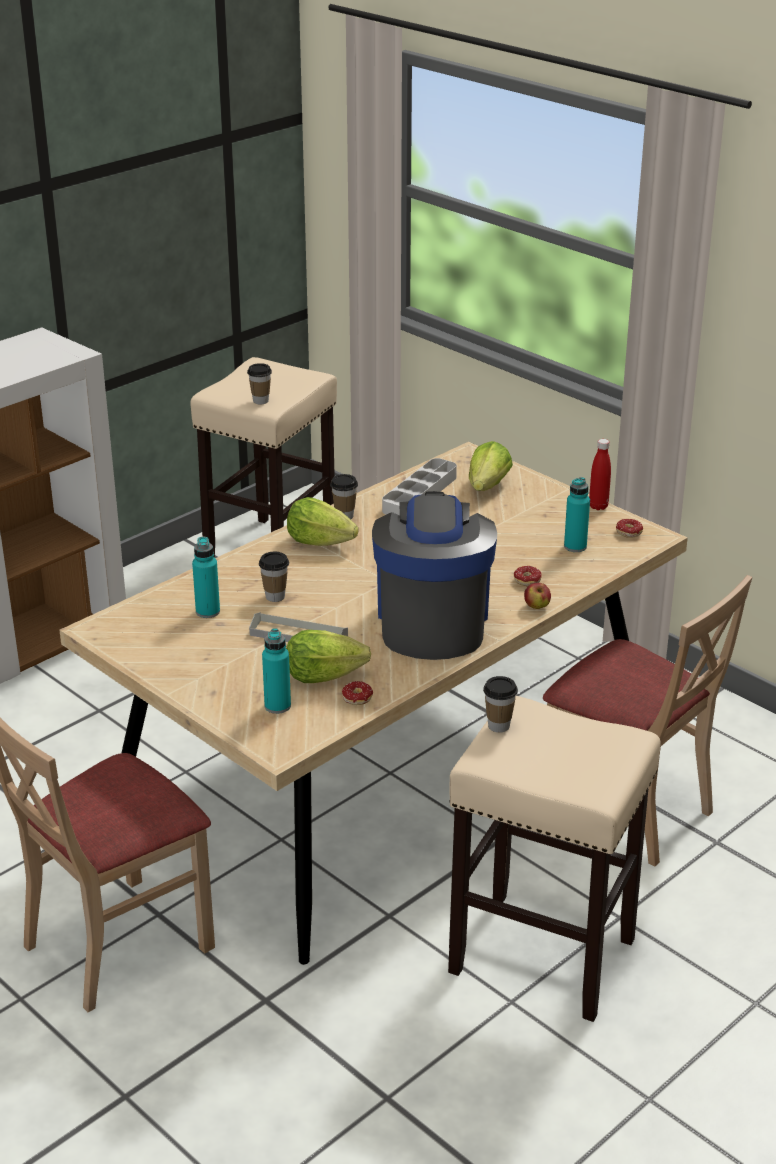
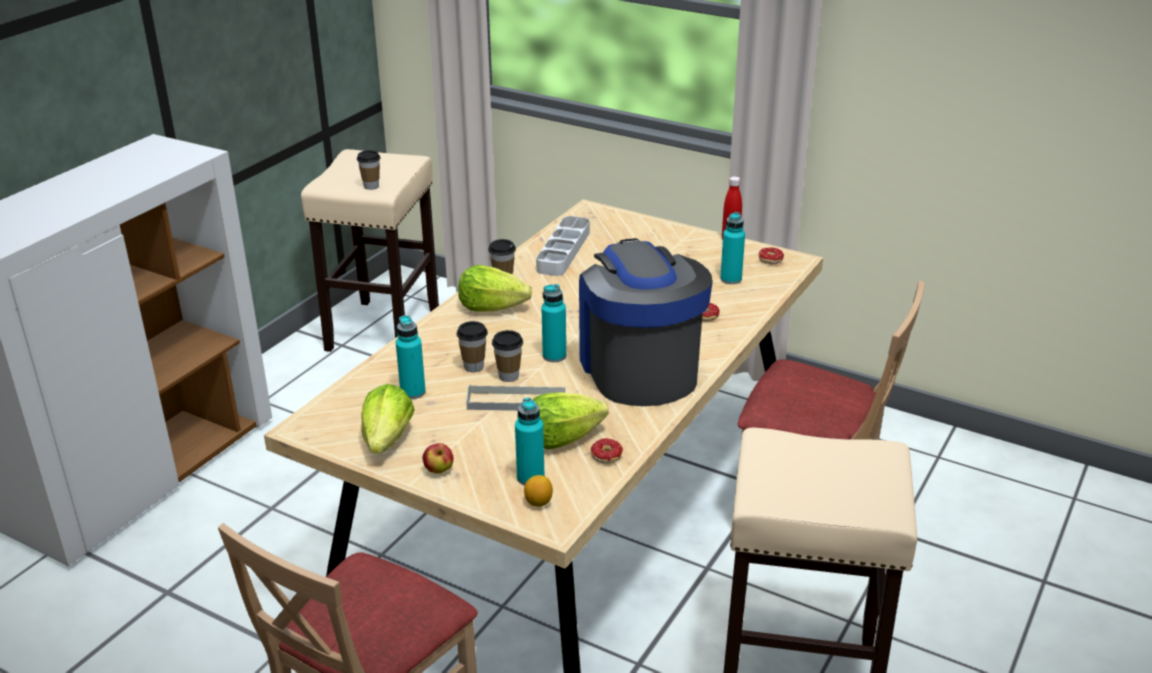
camera: 15 degrees left, 0 degrees up
lettuce [469,441,513,491] -> lettuce moved to [361,384,415,454]
cup [483,676,518,733] -> cup moved to [492,330,523,382]
apple [524,583,551,609] -> apple moved to [423,443,453,474]
none -> lemon [524,475,553,507]
none -> turquoise bottle [541,284,566,362]

